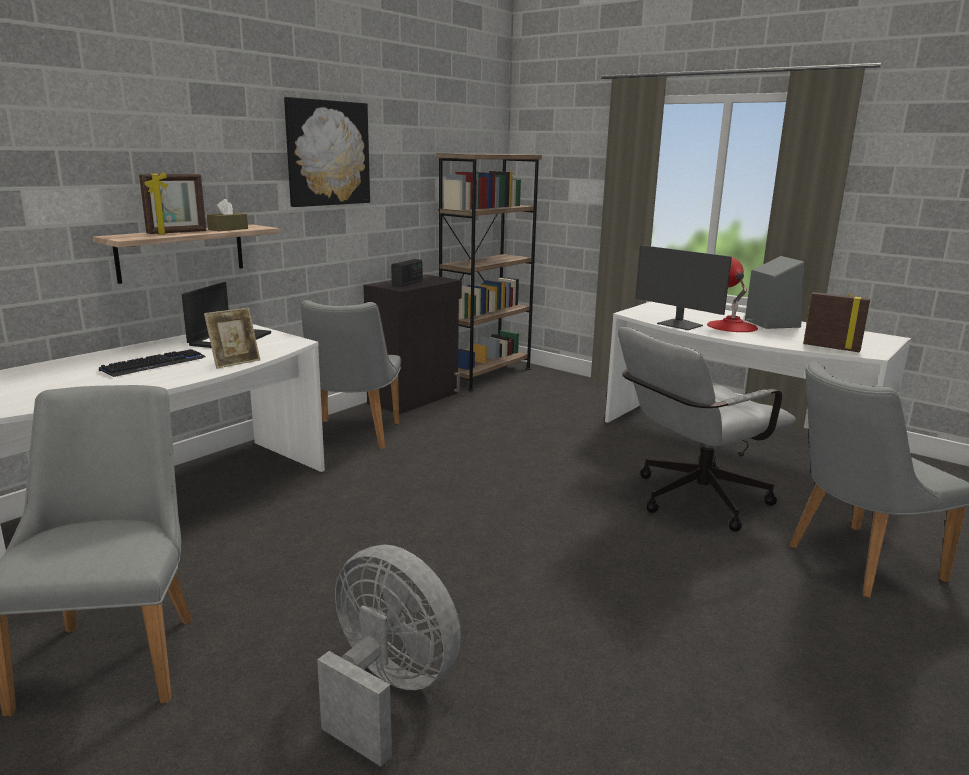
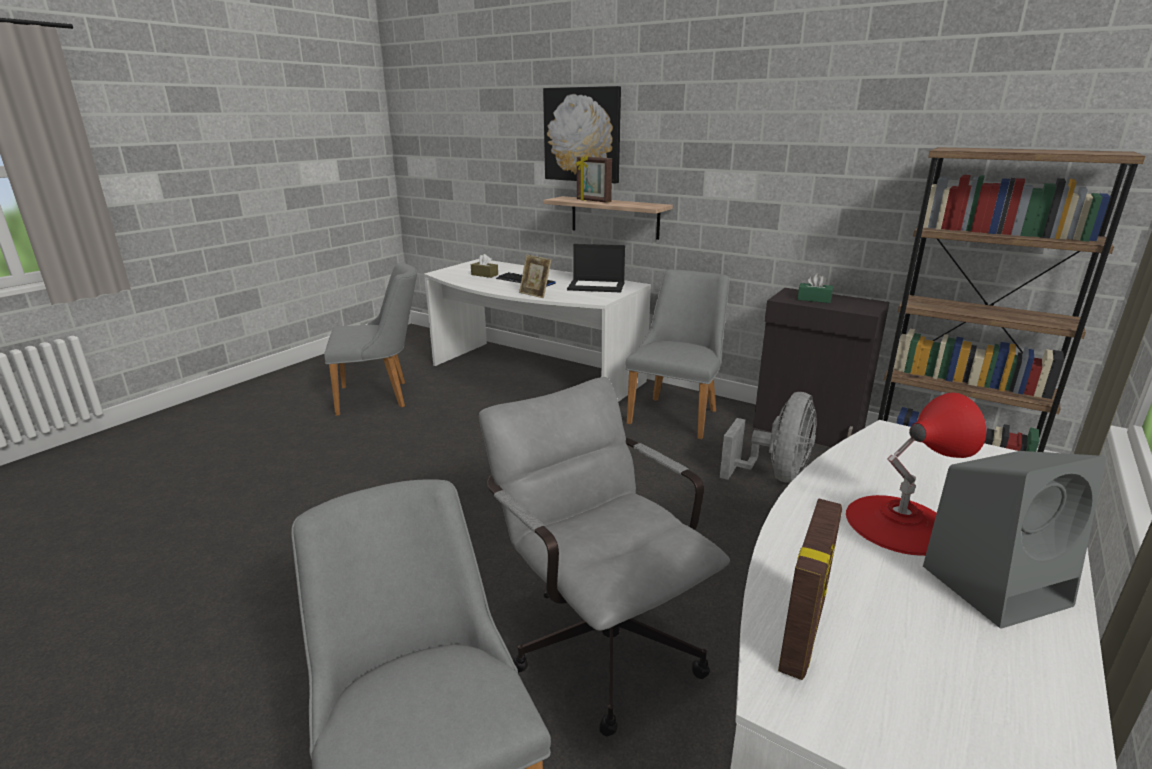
camera: 85 degrees right, 5 degrees up
brown tissue box [207,199,248,231] -> brown tissue box moved to [471,254,498,278]
picture [284,97,370,207] -> picture moved to [543,86,621,183]
grey chair [300,300,401,449] -> grey chair turned 120 degrees clockwise [626,269,730,439]
grey fan [317,545,461,767] -> grey fan moved to [720,392,817,483]
radio [391,259,423,287] -> green tissue box [797,274,833,303]
monitor [635,245,732,330] -> none

